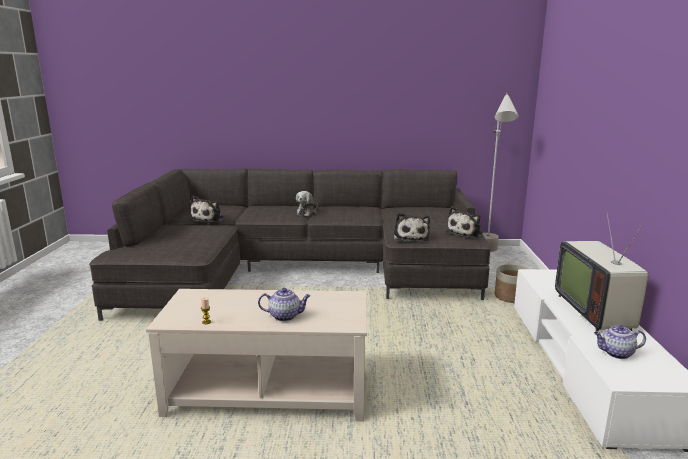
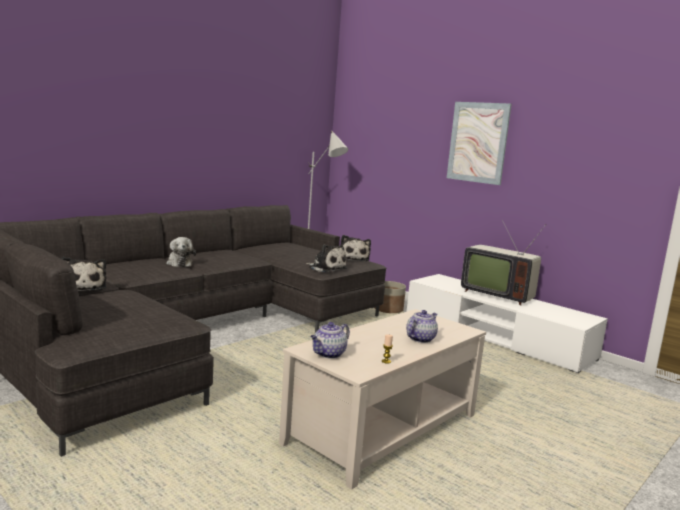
camera: 50 degrees left, 5 degrees down
teapot [594,325,646,359] -> teapot moved to [310,322,350,359]
none -> picture [447,102,512,185]

